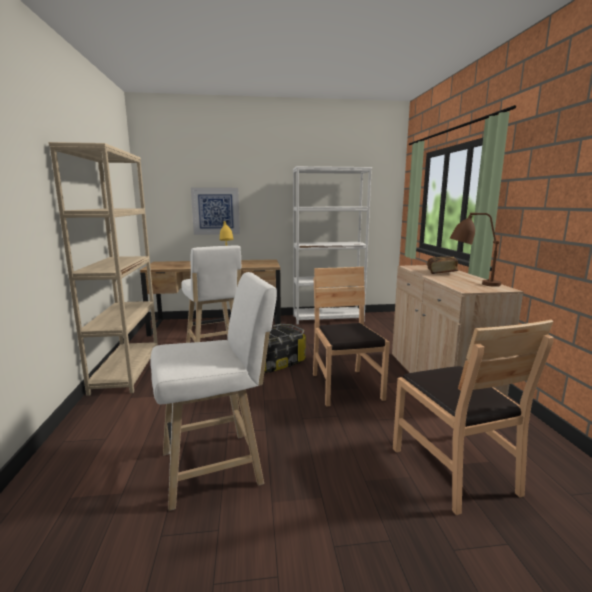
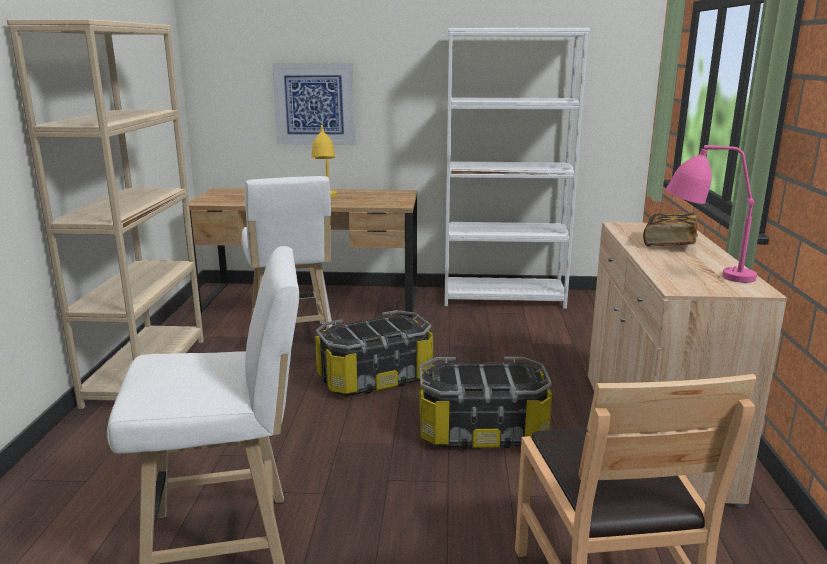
camera: 10 degrees right, 5 degrees up
brown chair [313,267,390,407] -> storage box [420,357,552,449]
brown table lamp [450,213,501,287] -> pink table lamp [665,145,757,283]

